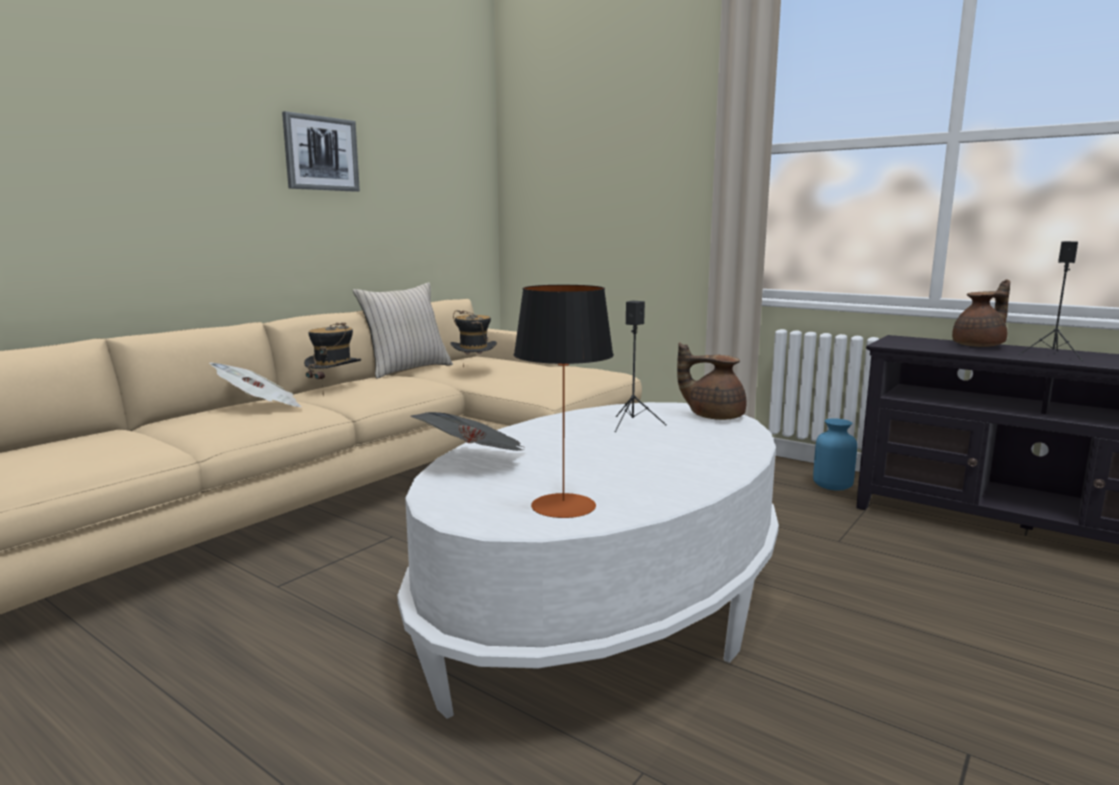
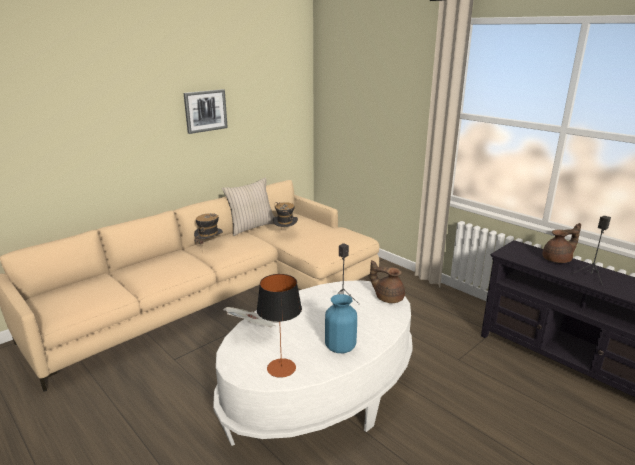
camera: 10 degrees right, 10 degrees up
newspaper [209,363,302,407] -> none
blue vase [813,418,857,491] -> blue vase moved to [325,294,357,353]

